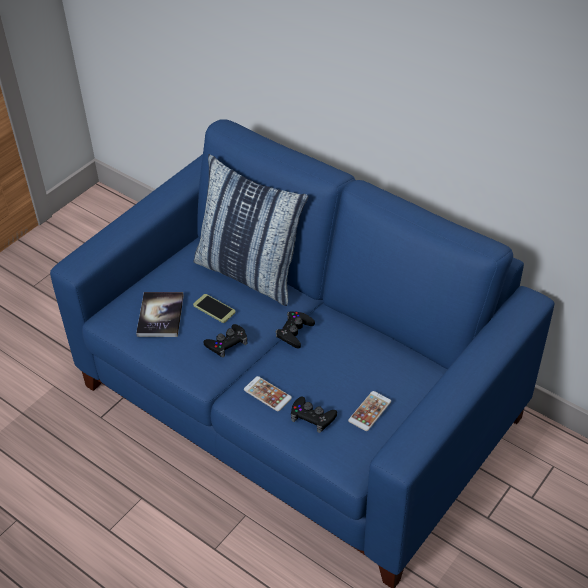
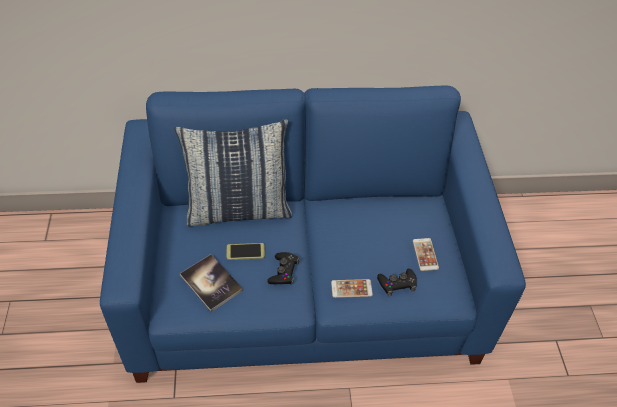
camera: 45 degrees left, 5 degrees up
black game controller [275,311,315,349] -> none

